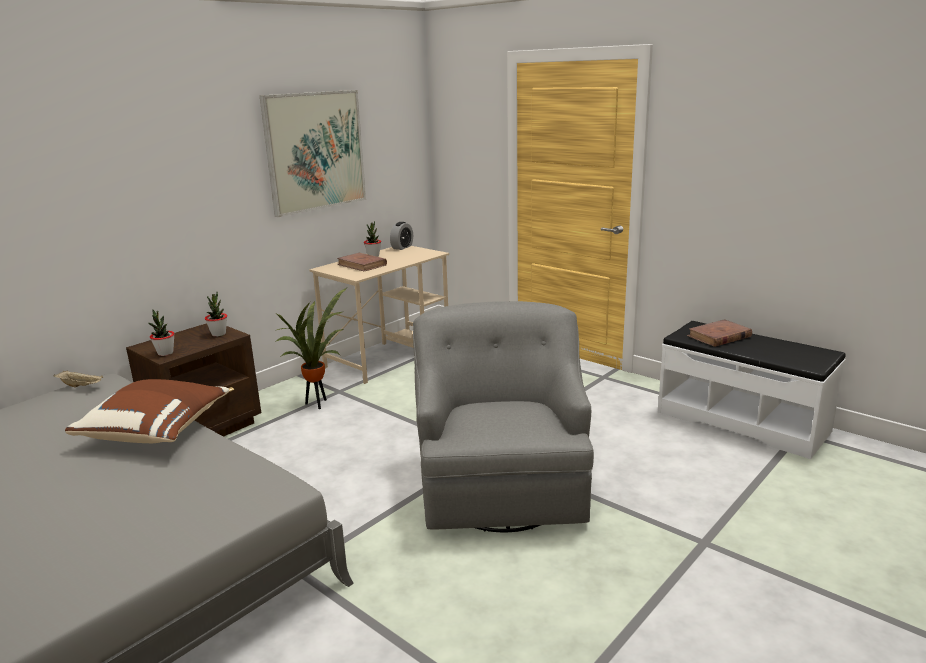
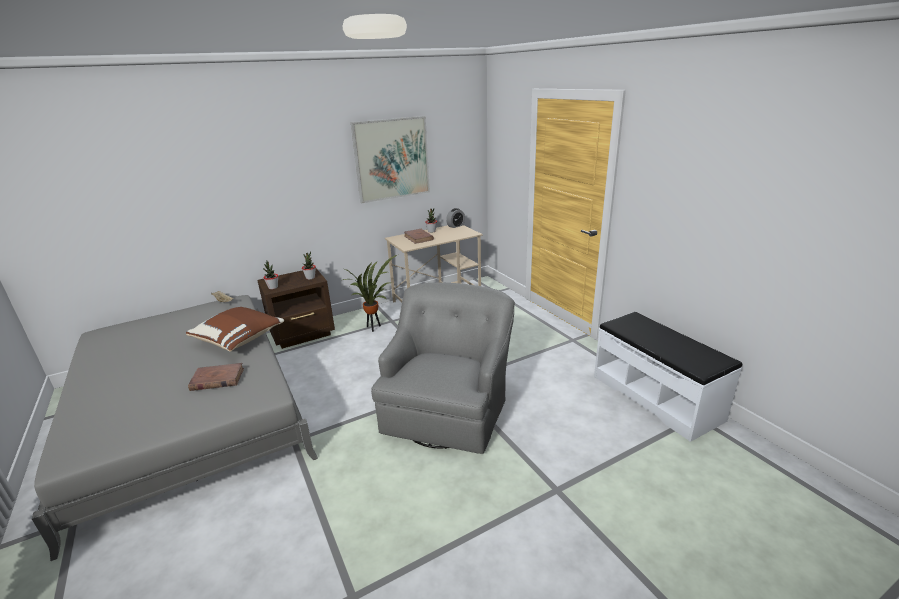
camera: 20 degrees right, 5 degrees up
brown book [687,319,752,347] -> brown book moved to [188,363,244,391]

